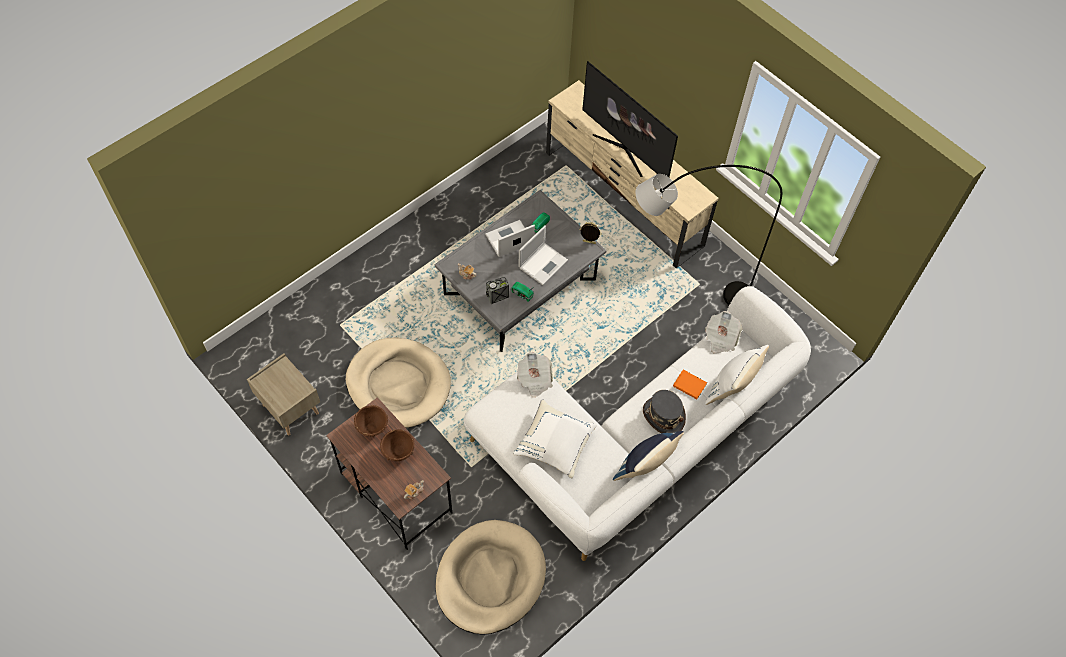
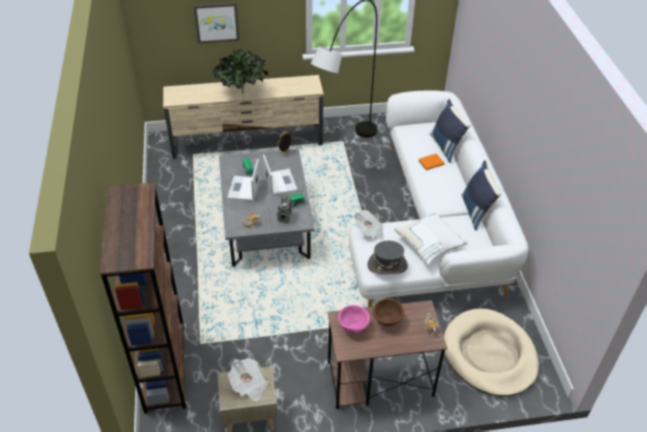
camera: 55 degrees left, 15 degrees down
beige dog bed [346,338,451,428] -> none
brown bowl [354,405,388,437] -> pink bowl [338,305,370,334]
television [582,61,678,177] -> potted plant [212,49,268,94]
grey hat [643,390,686,433] -> grey hat moved to [367,241,408,274]
newspaper [705,311,742,354] -> newspaper moved to [228,358,268,401]
white pillow [705,345,769,405] -> blue pillow [429,99,471,163]
none -> brown bookcase [100,182,186,414]
none -> picture [194,3,240,44]

